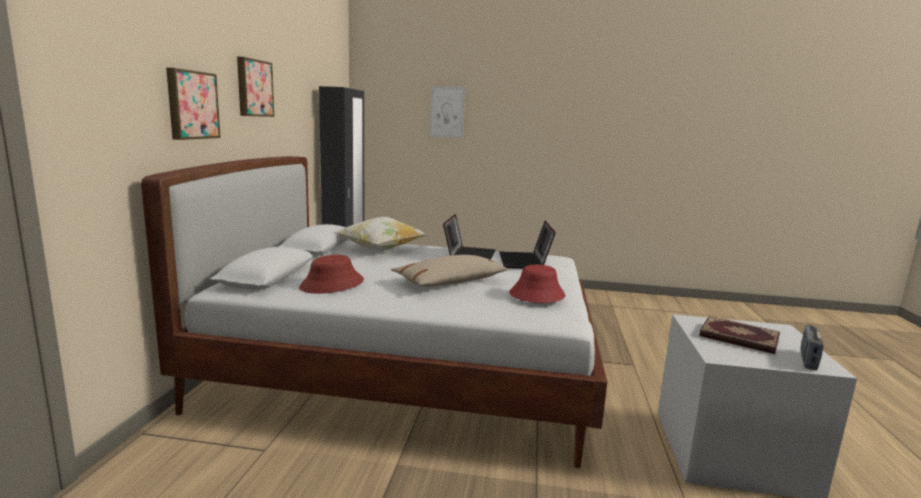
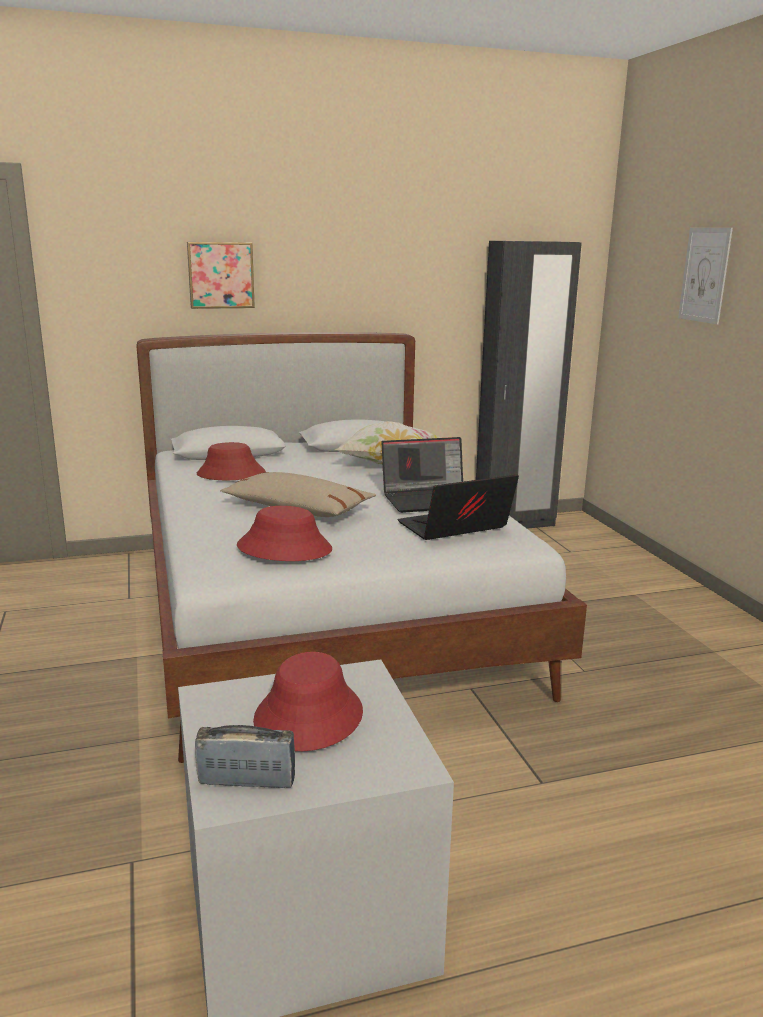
camera: 65 degrees right, 5 degrees up
picture [237,57,274,117] -> none
book [699,316,780,354] -> red hat [253,652,363,751]

